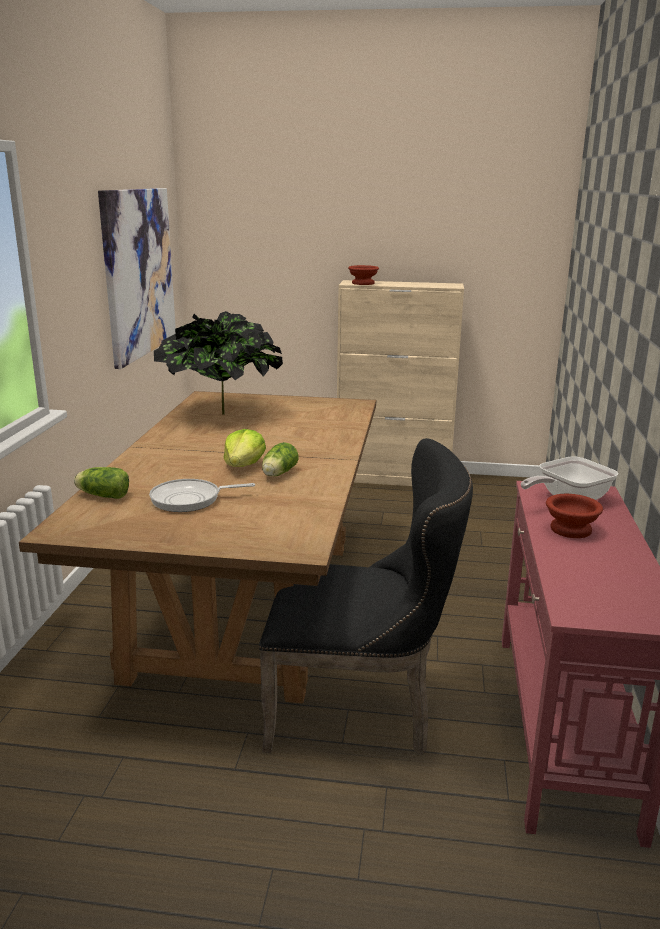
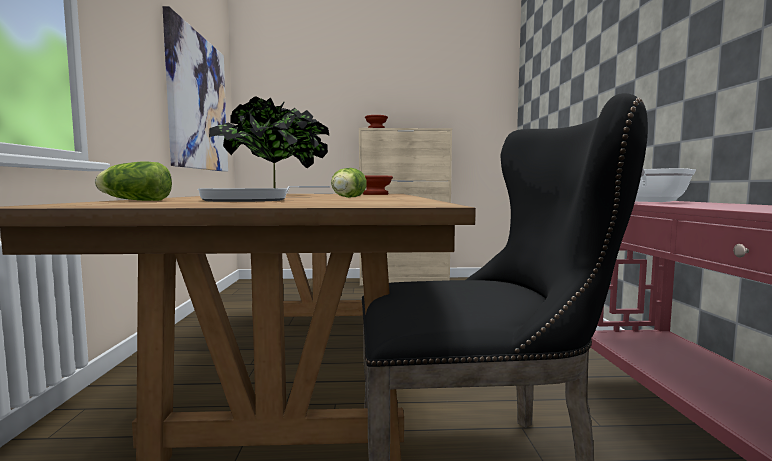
camera: 10 degrees left, 15 degrees down
lettuce [224,429,266,467] -> none
brown bowl [546,494,603,538] -> brown bowl moved to [363,175,393,195]

